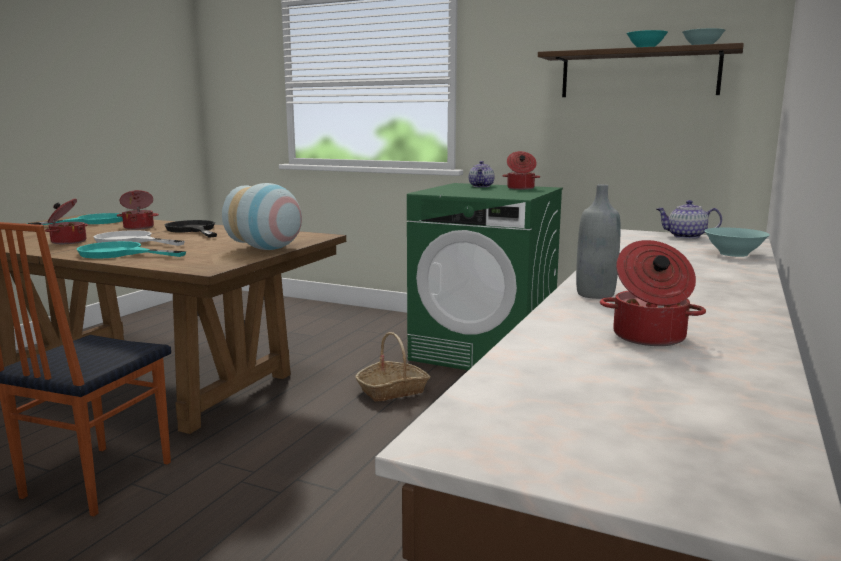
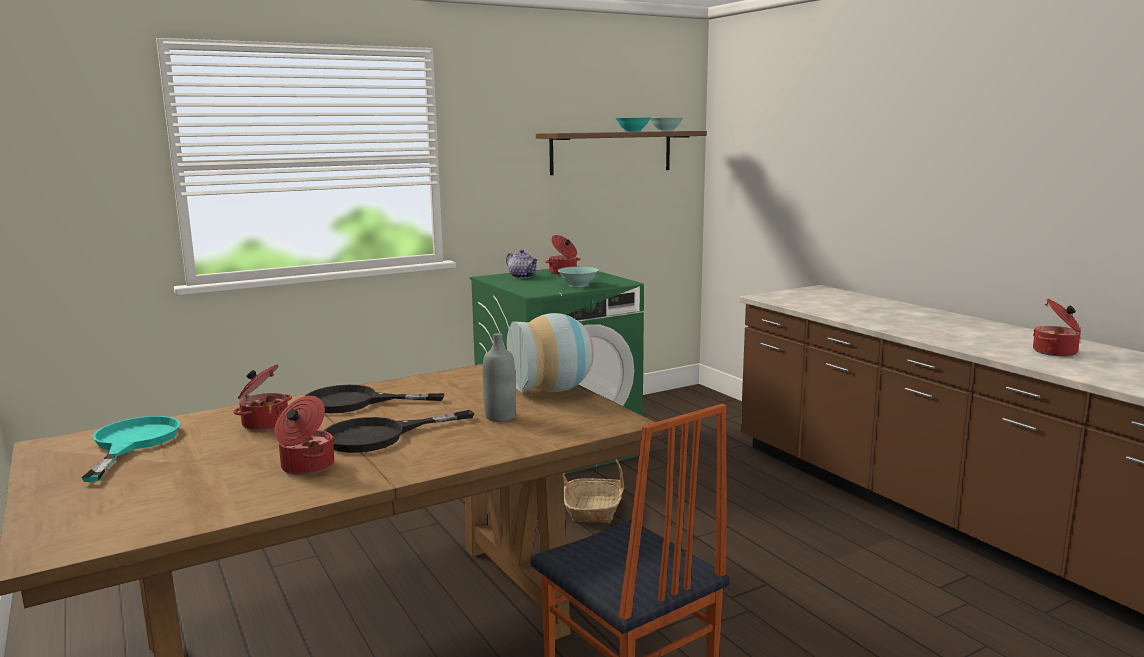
camera: 55 degrees left, 0 degrees up
turquoise frying pan [77,241,186,259] -> none
white frying pan [94,230,185,246] -> black frying pan [324,410,474,453]
grey bottle [576,184,621,299] -> grey bottle moved to [483,333,516,422]
teapot [657,200,722,239] -> none
turquoise bowl [704,227,770,257] -> turquoise bowl moved to [558,267,599,287]

